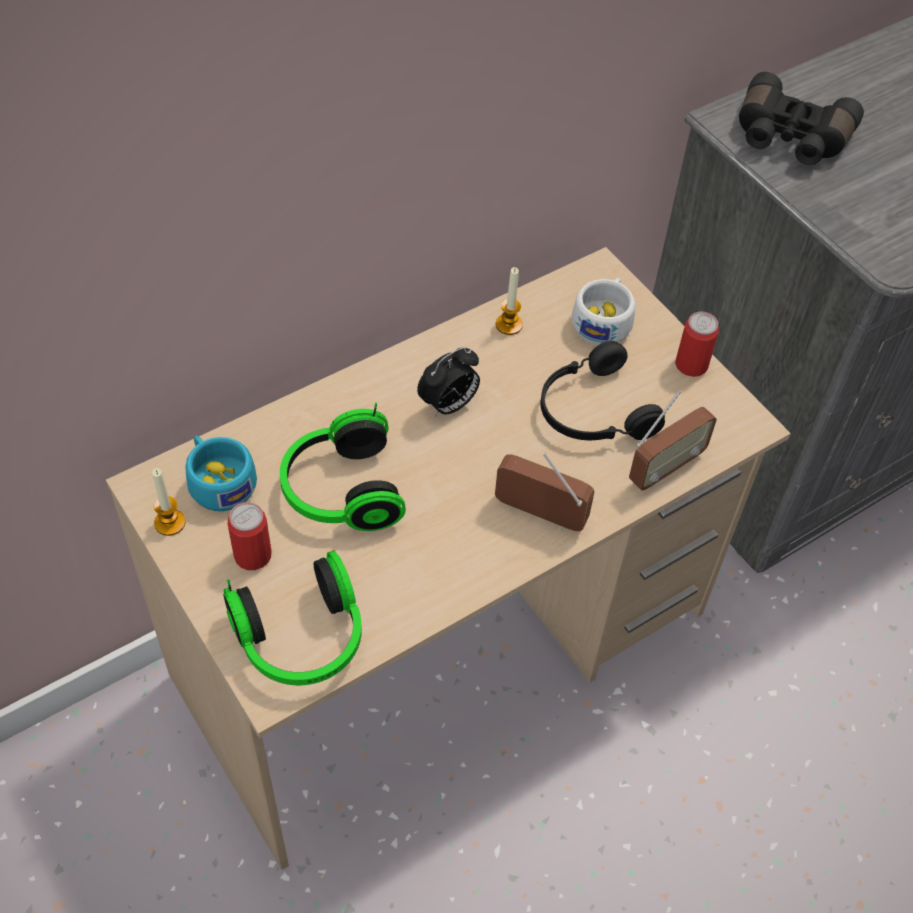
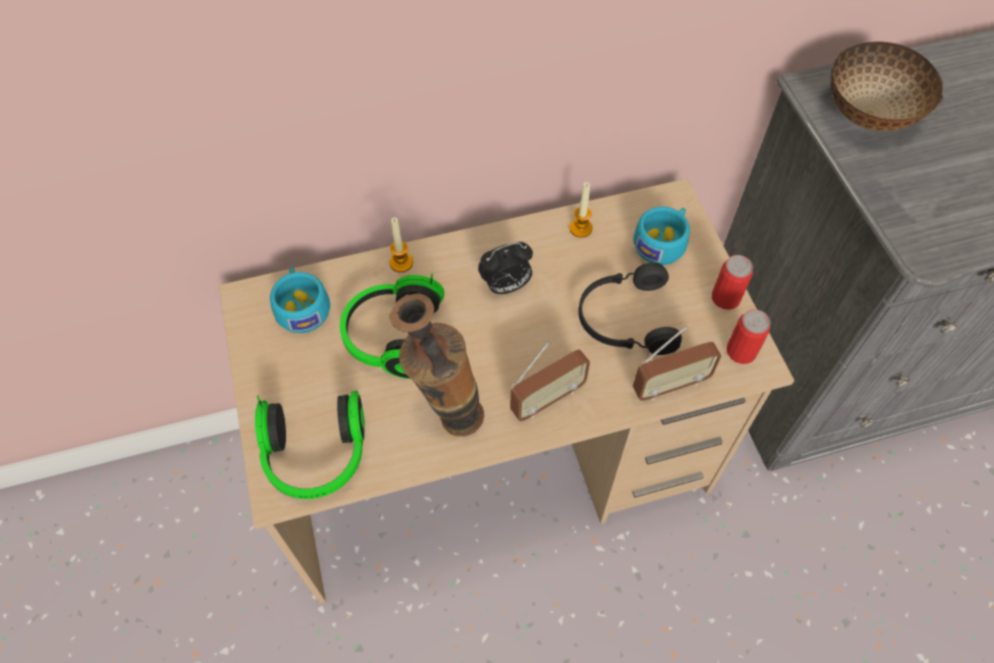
camera: 20 degrees right, 5 degrees up
candle [152,468,185,536] -> candle moved to [389,217,413,272]
can [227,502,272,570] -> can moved to [726,309,771,364]
radio [495,453,595,531] -> radio turned 105 degrees clockwise [510,341,590,421]
white cup [572,278,635,345] -> turquoise cup [633,207,690,265]
black binoculars [739,72,864,165] -> bowl [830,41,944,131]
none -> vase [389,293,484,437]

